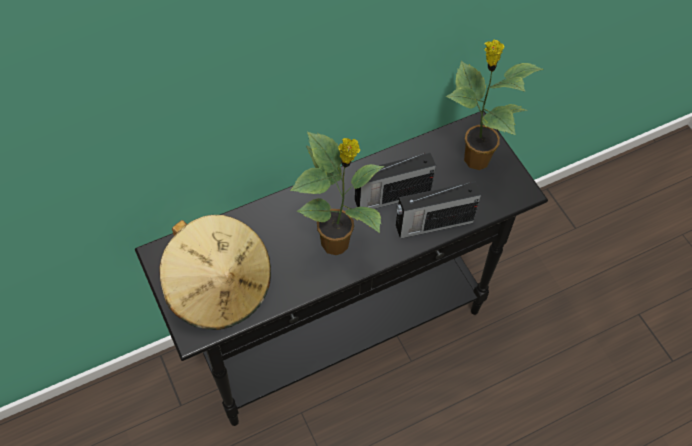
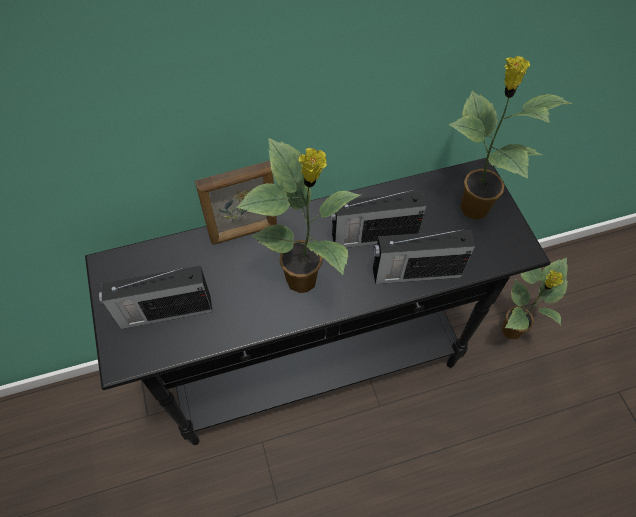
camera: 10 degrees right, 0 degrees up
beige hat [159,215,271,330] -> radio [99,265,213,329]
none -> picture frame [195,161,277,245]
none -> potted plant [502,258,568,339]

